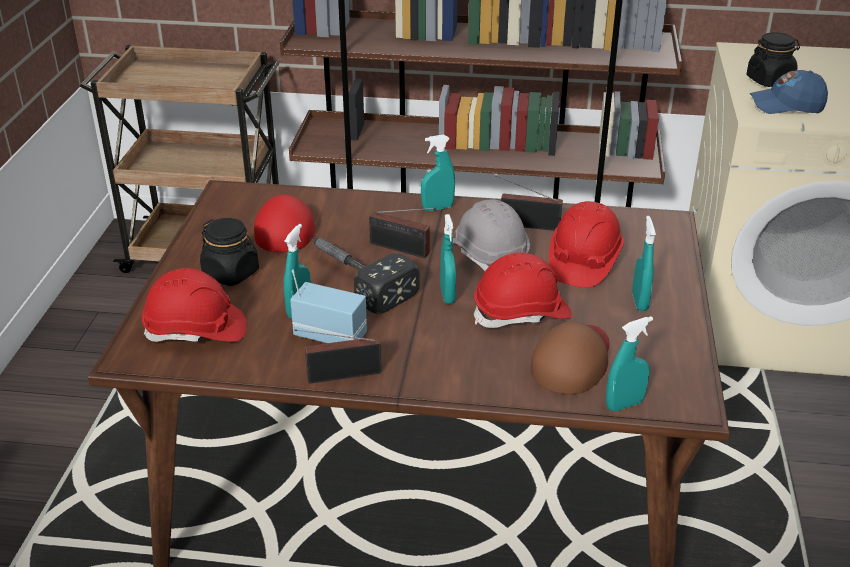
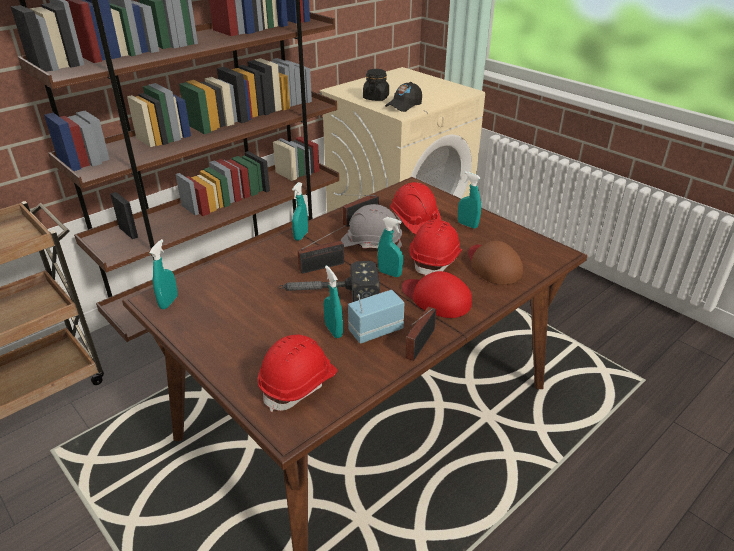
camera: 50 degrees left, 0 degrees up
black jar [200,218,259,286] -> none
red cap [254,195,315,252] -> red cap moved to [402,271,472,318]
turquoise spray bottle [606,316,653,411] -> turquoise spray bottle moved to [149,239,178,309]
blue cap [750,70,828,114] -> black cap [385,82,422,112]

